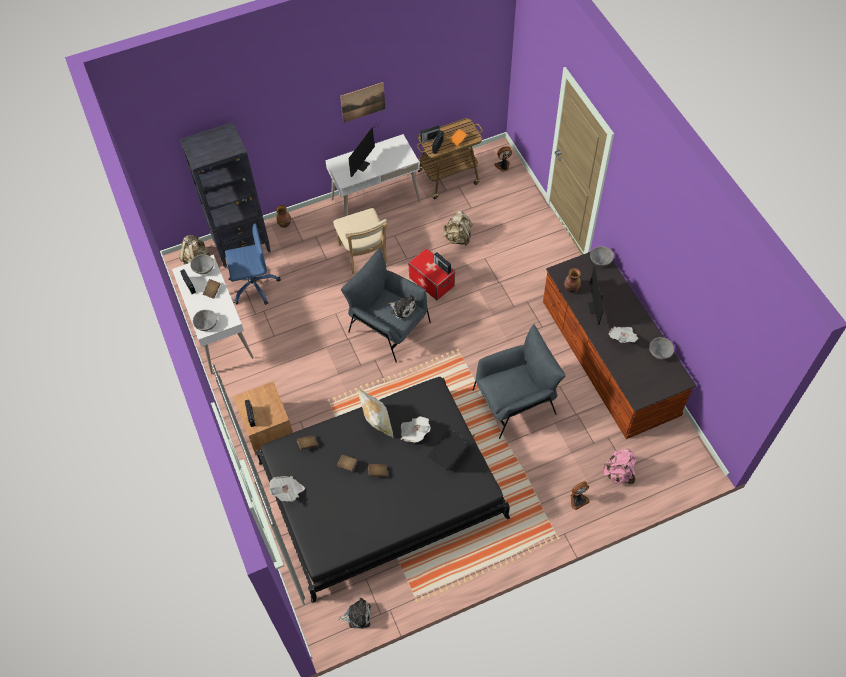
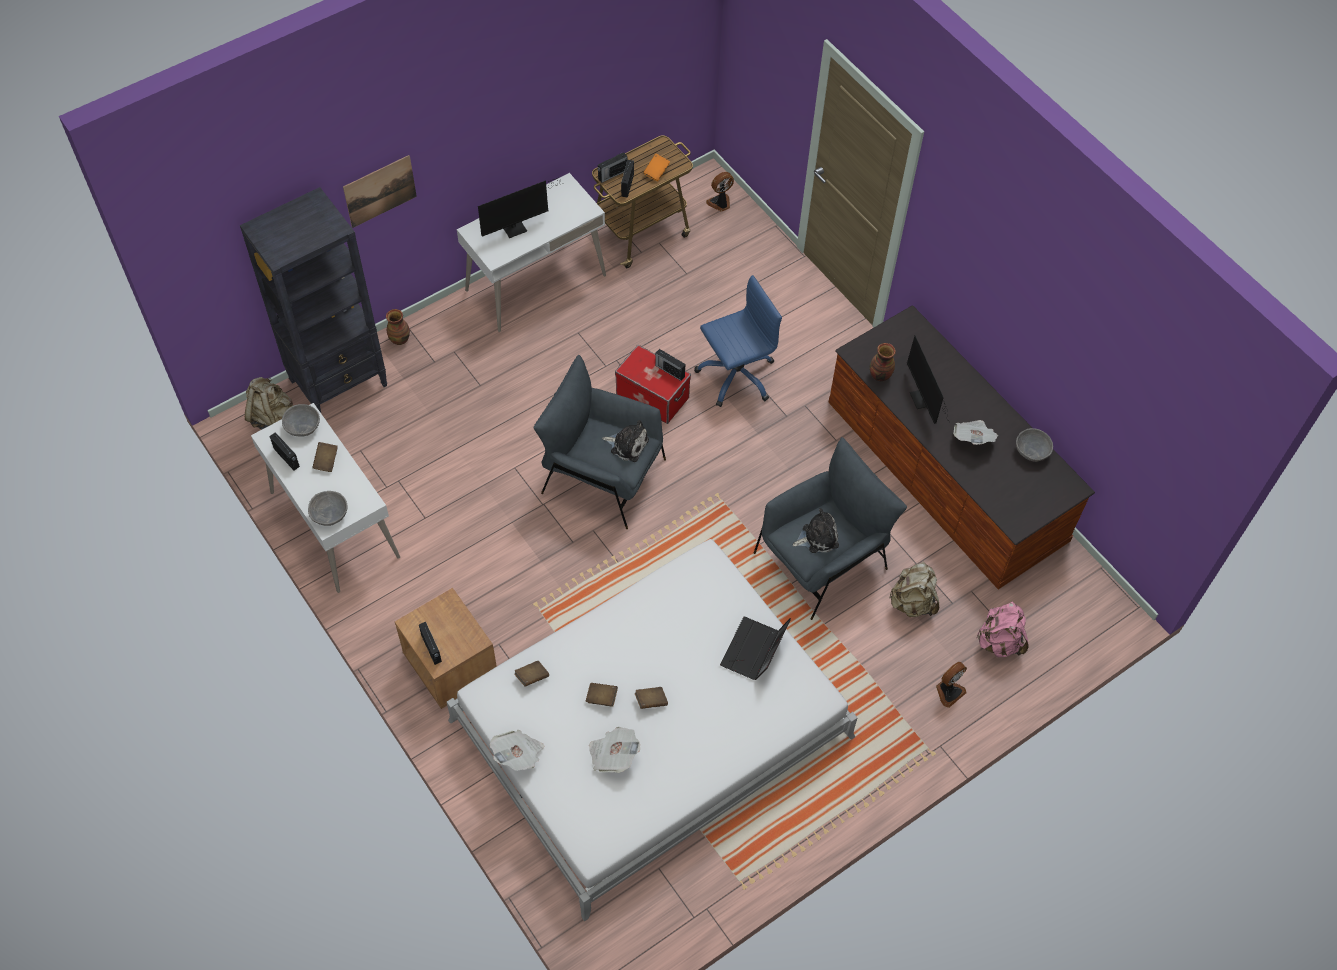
camera: 15 degrees left, 0 degrees up
blue office chair [225,223,281,305] -> blue office chair moved to [694,275,782,407]
black bed [256,377,510,603] -> white bed [447,539,858,921]
beige chair [333,208,388,274] -> none
plush toy [339,598,371,629] -> plush toy moved to [792,508,839,553]
picture [340,82,385,123] -> picture moved to [343,155,417,228]
monitor [349,123,380,177] -> monitor turned 45 degrees clockwise [478,178,567,238]
pillow [358,389,393,437] -> none
newspaper [401,416,430,443] -> newspaper moved to [589,727,640,773]
beige backpack [443,211,473,246] -> beige backpack moved to [889,562,940,617]
grey bowl [590,246,614,266] -> none

